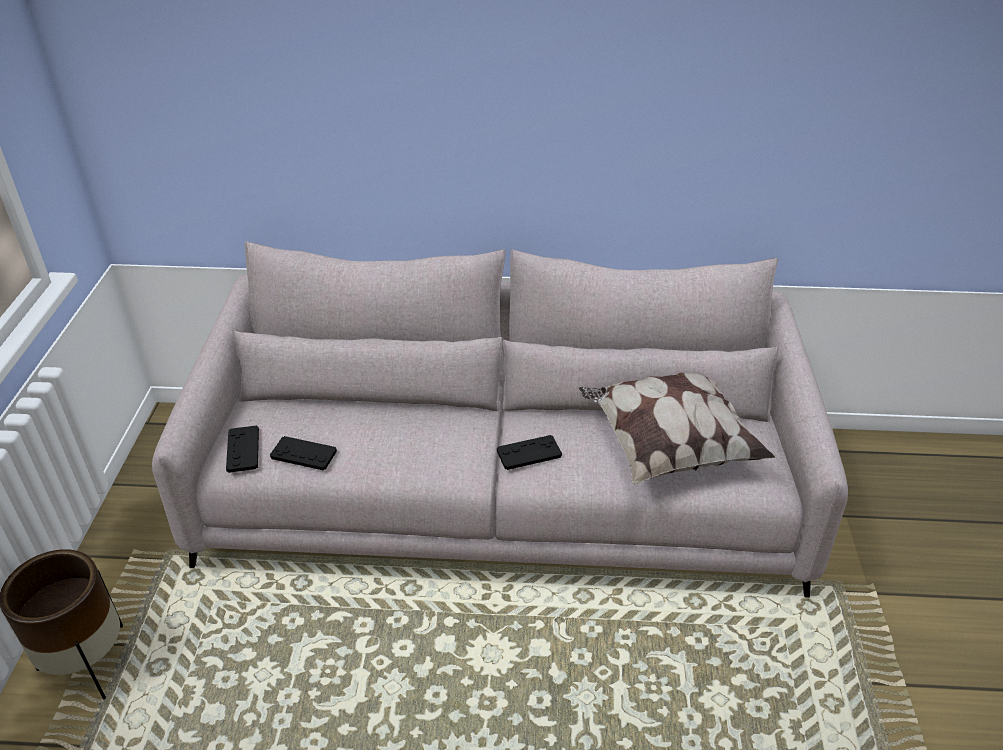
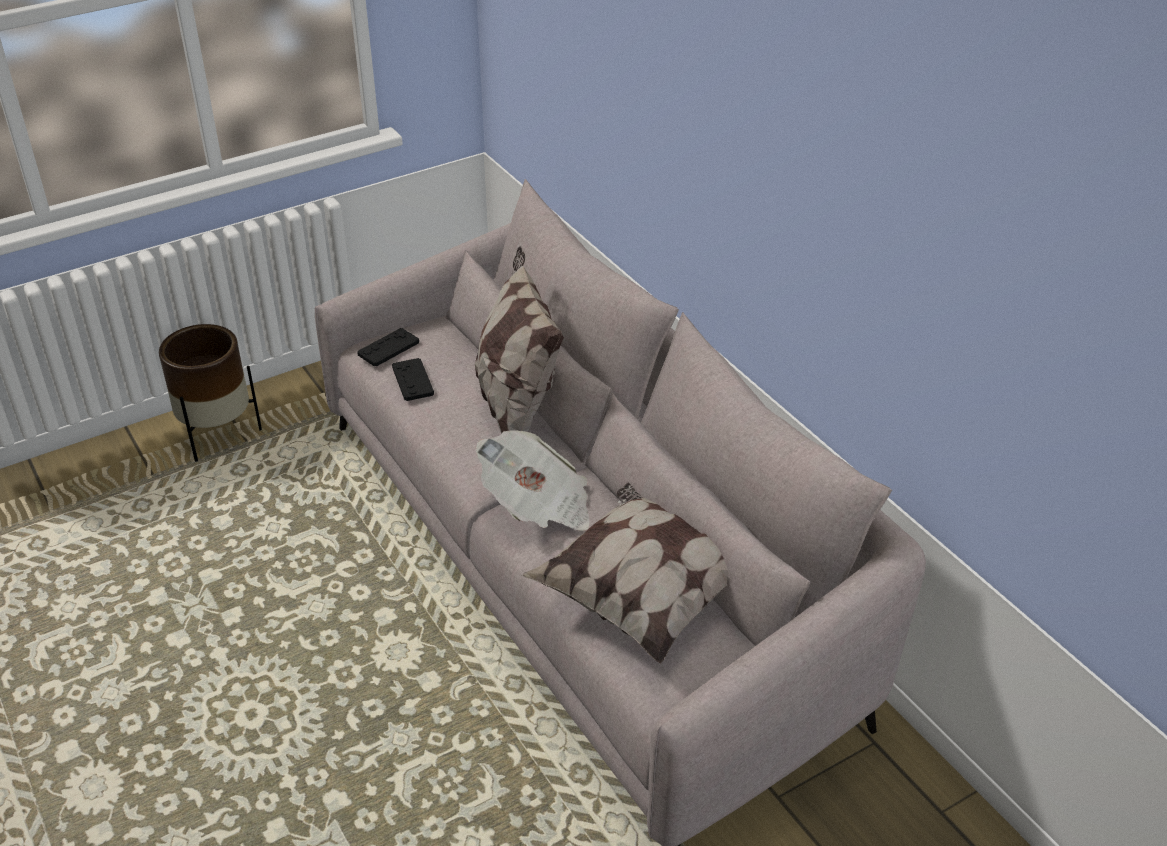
camera: 55 degrees right, 0 degrees up
black game controller [497,435,562,470] -> newspaper [476,430,589,531]
none -> pillow [475,246,564,433]

